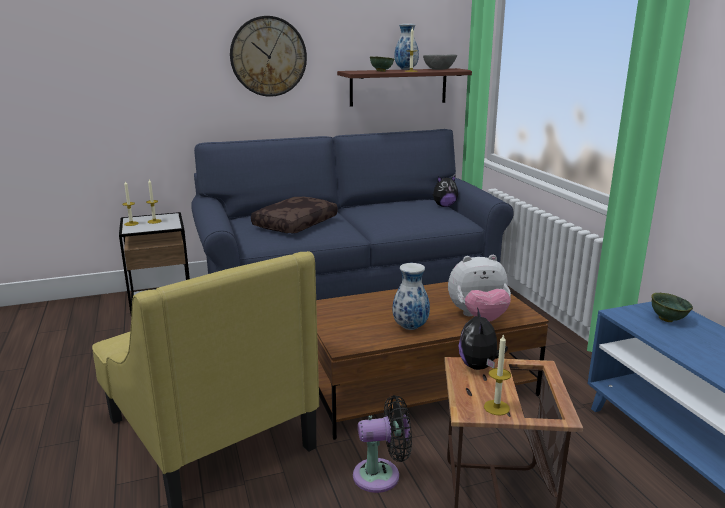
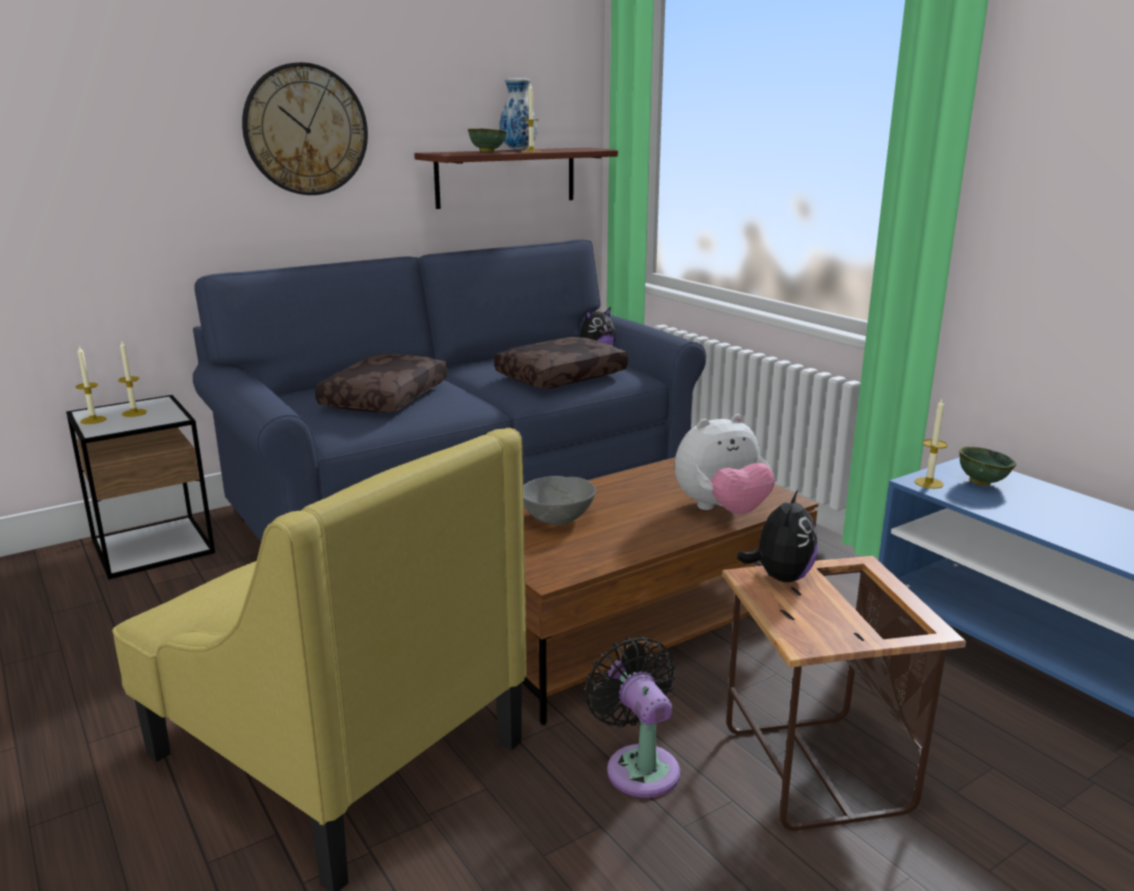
camera: 15 degrees left, 0 degrees up
black fan [353,395,412,493] -> black fan turned 90 degrees counterclockwise [585,636,680,798]
vase [393,263,430,330] -> none
grey bowl [423,54,457,70] -> grey bowl moved to [523,476,596,525]
plush toy [459,307,508,370] -> plush toy turned 150 degrees counterclockwise [737,490,818,582]
candle [484,334,511,415] -> candle moved to [915,399,948,489]
none -> brown pillow [494,337,628,388]

